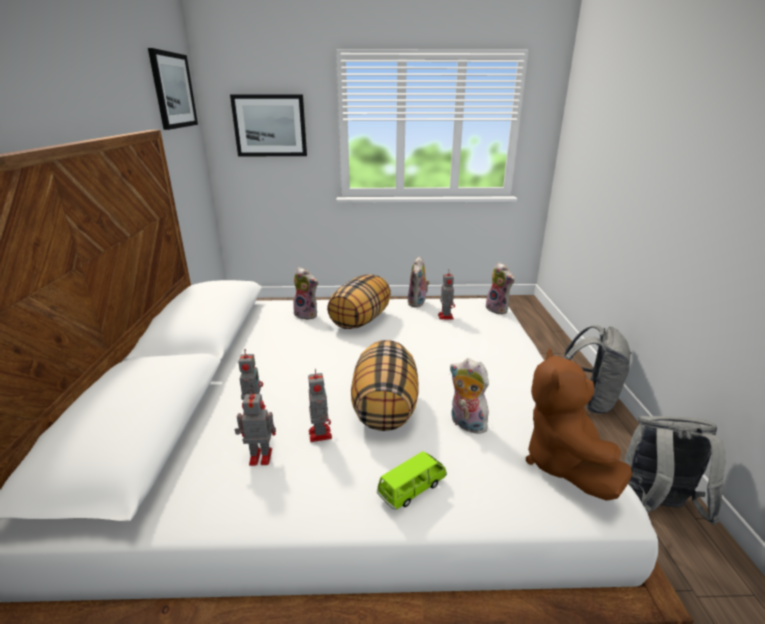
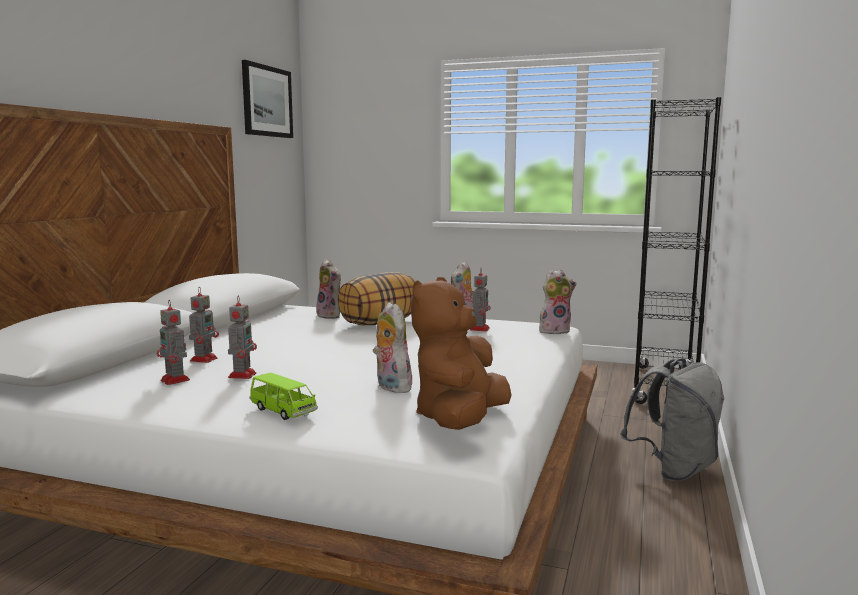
camera: 20 degrees right, 15 degrees down
picture [230,94,307,156] -> none
toy robot [235,389,276,466] -> toy robot turned 150 degrees counterclockwise [157,300,190,385]
pillow [351,340,419,431] -> none
green toy car [377,451,447,510] -> green toy car turned 60 degrees clockwise [250,373,318,420]
plush toy [486,262,515,314] -> plush toy turned 90 degrees counterclockwise [539,270,577,334]
grey backpack [624,416,725,525] -> none
none -> black bookcase [632,97,721,404]

